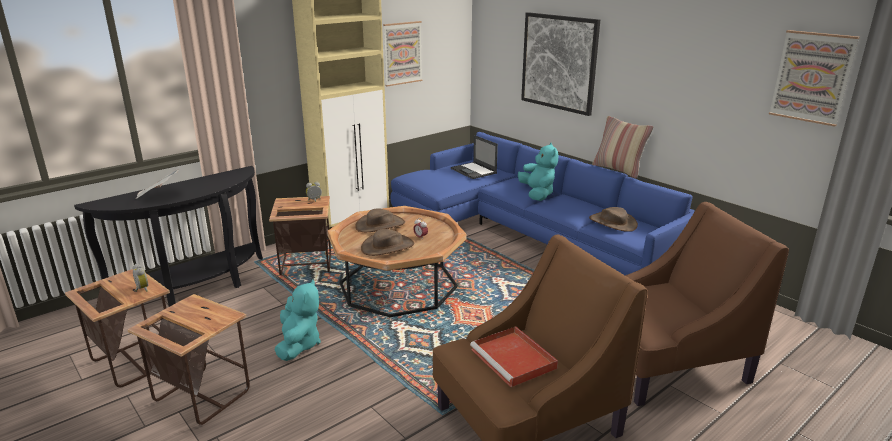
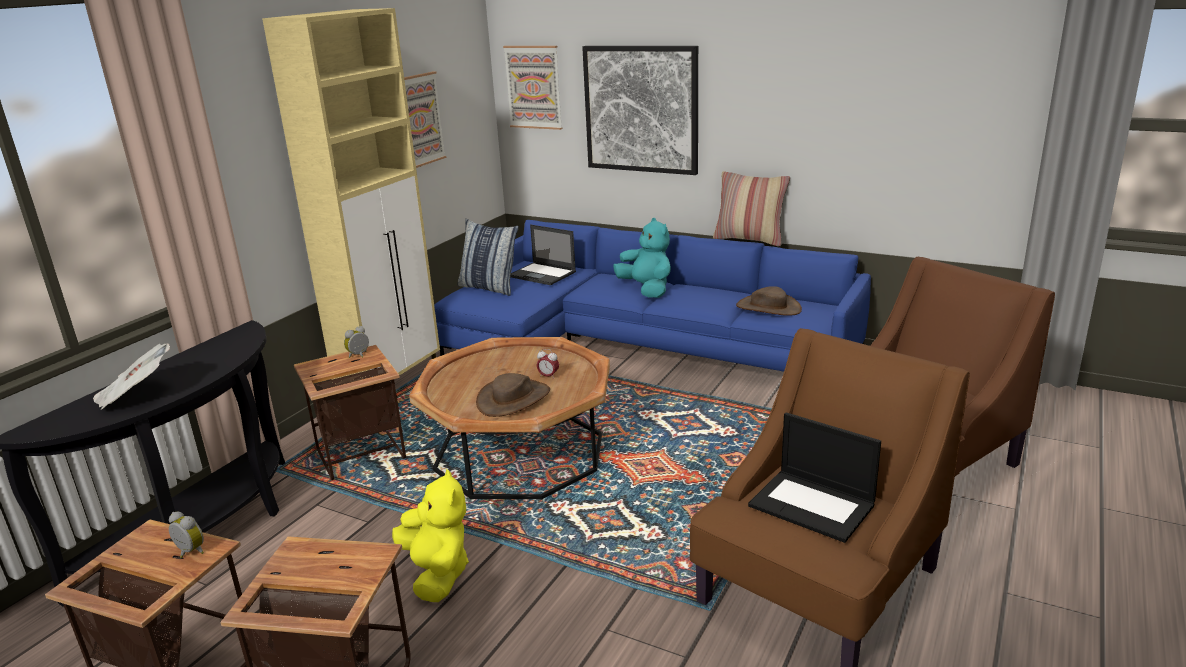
camera: 20 degrees left, 0 degrees up
turquoise plush toy [275,279,321,361] -> yellow plush toy [392,469,469,602]
brown hat [355,209,405,232] -> none
red tray [470,326,558,387] -> laptop [748,413,881,543]
picture [769,30,859,127] -> picture moved to [503,46,562,130]
none -> pillow [457,219,519,296]

